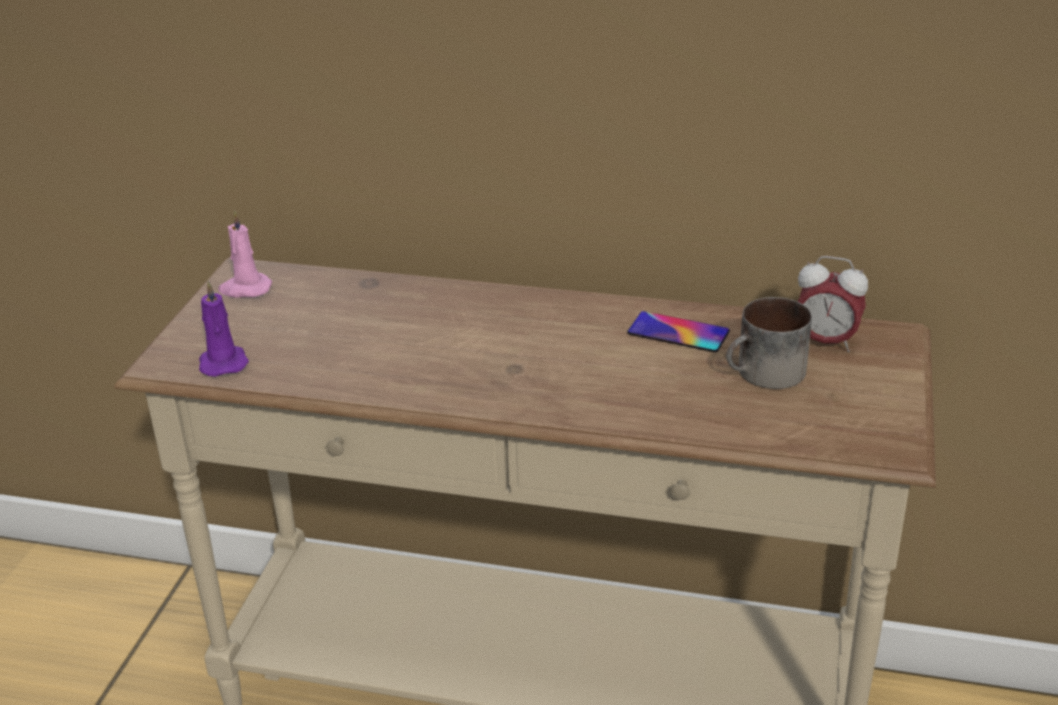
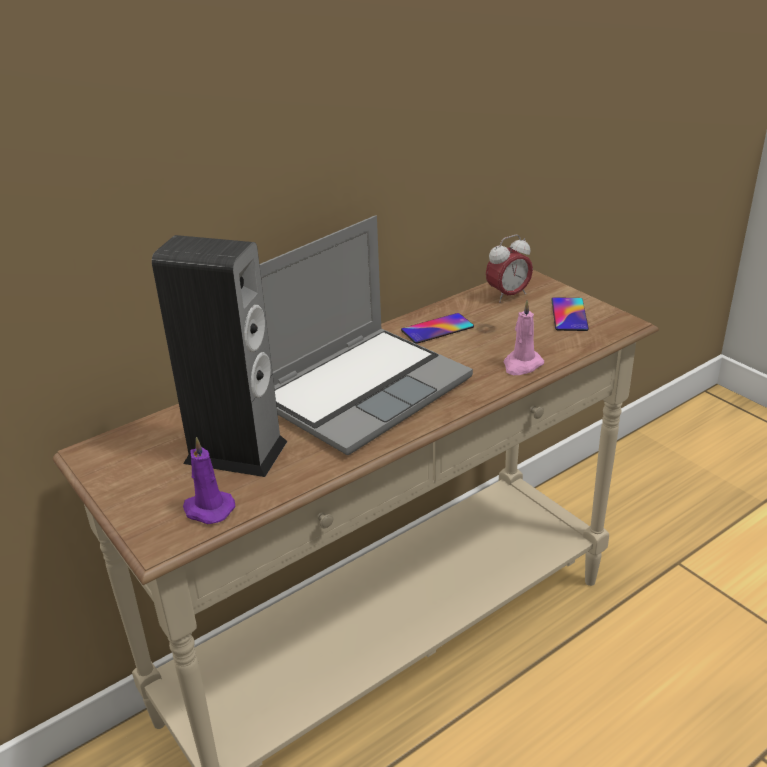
camera: 50 degrees left, 0 degrees up
pink candle [218,210,272,298] -> pink candle moved to [504,300,544,375]
mug [726,297,812,389] -> none
none -> speaker [152,235,288,477]
none -> laptop [259,215,473,455]
none -> phone [551,297,589,331]

